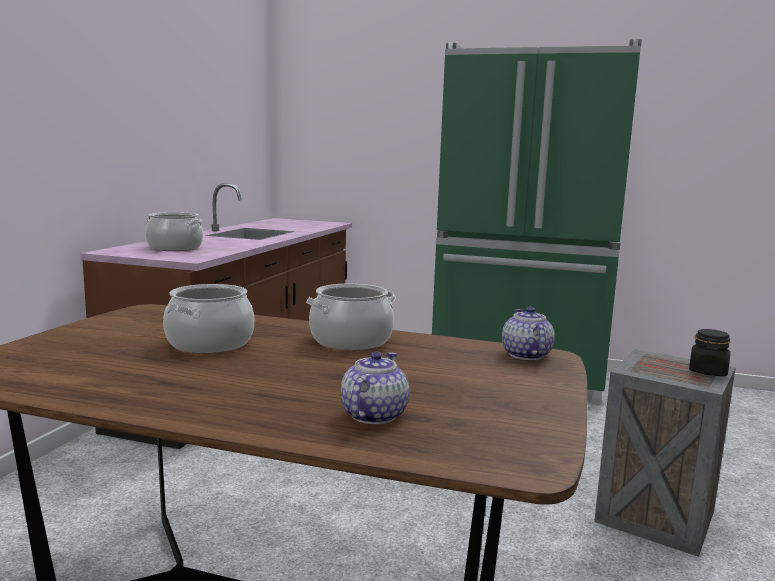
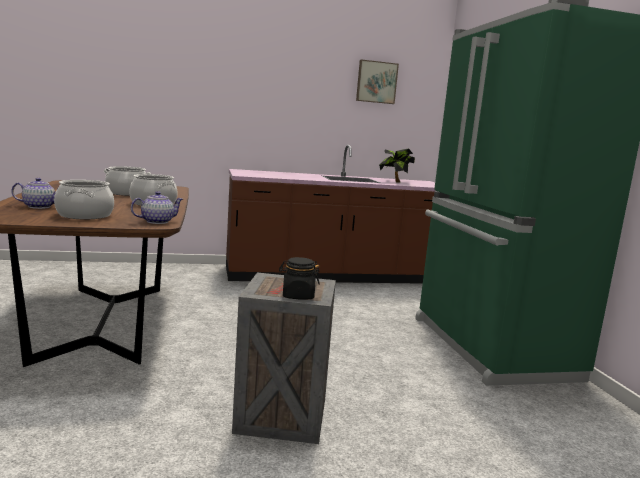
camera: 60 degrees right, 0 degrees up
cooking pot [145,212,203,251] -> cooking pot moved to [54,180,114,219]
none -> picture [356,59,399,104]
none -> potted plant [379,148,415,183]

